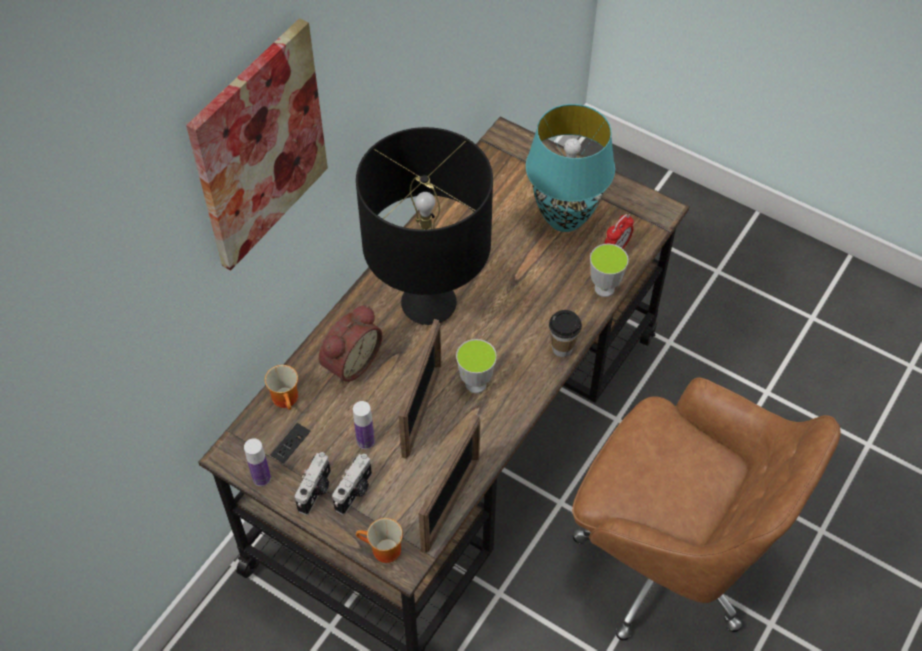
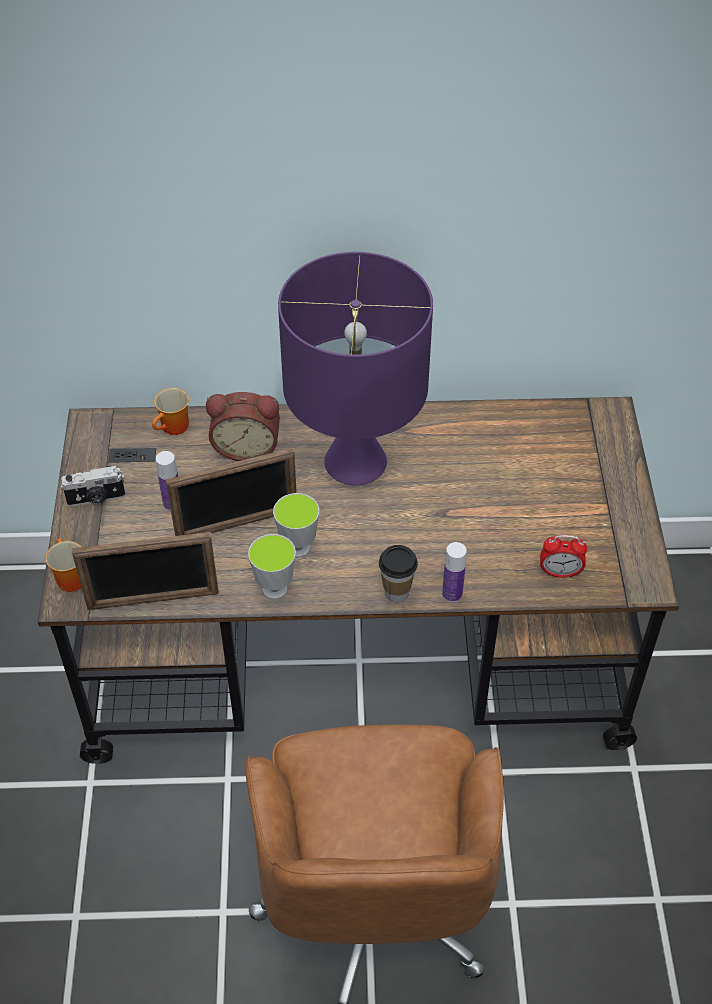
camera: 55 degrees right, 5 degrees down
picture [186,18,328,271] -> none
bottle [244,438,271,486] -> bottle moved to [442,542,467,603]
camera [332,454,372,515] -> none
black table lamp [356,127,493,325] -> purple table lamp [278,252,433,486]
turquoise table lamp [526,104,615,232] -> none
cup [590,244,629,297] -> cup moved to [248,534,296,600]

